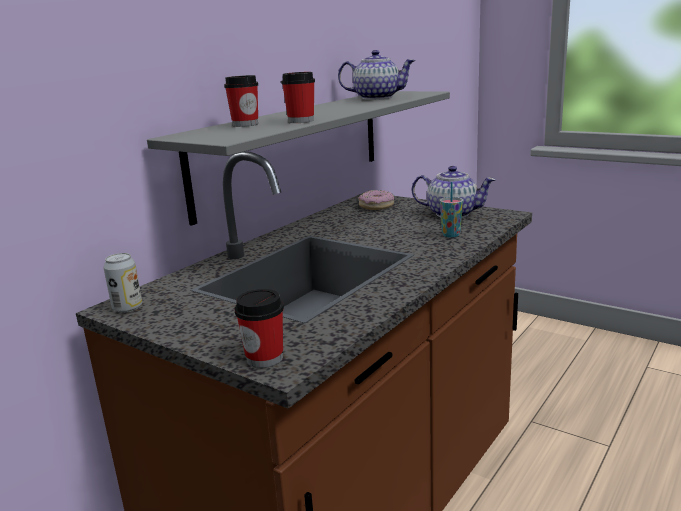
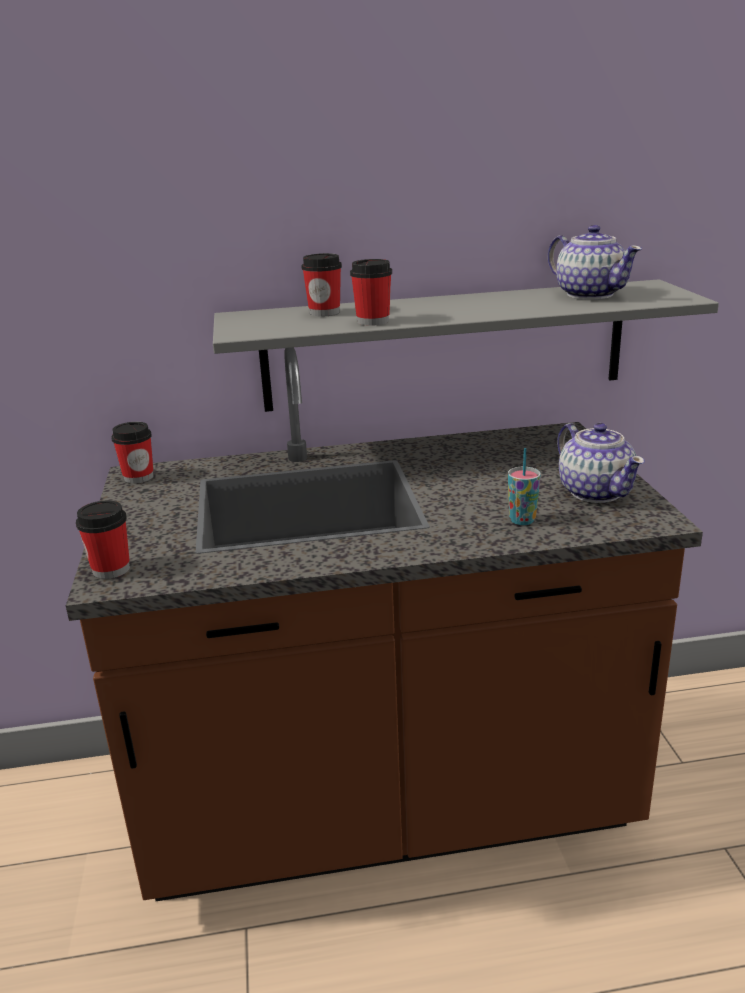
camera: 45 degrees right, 5 degrees up
can [103,253,142,313] -> cup [111,422,154,484]
donut [358,190,394,210] -> none

